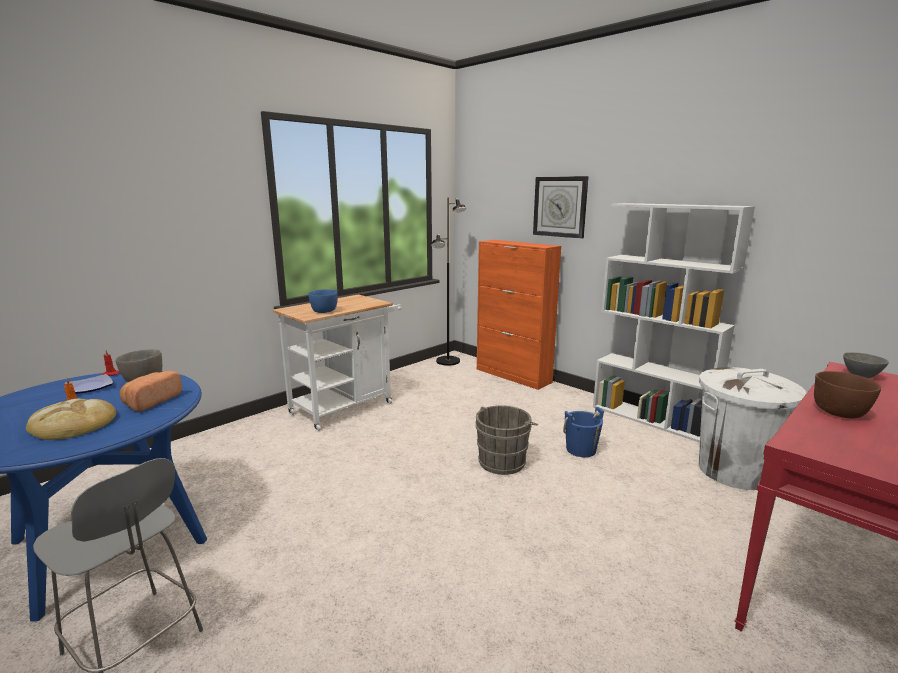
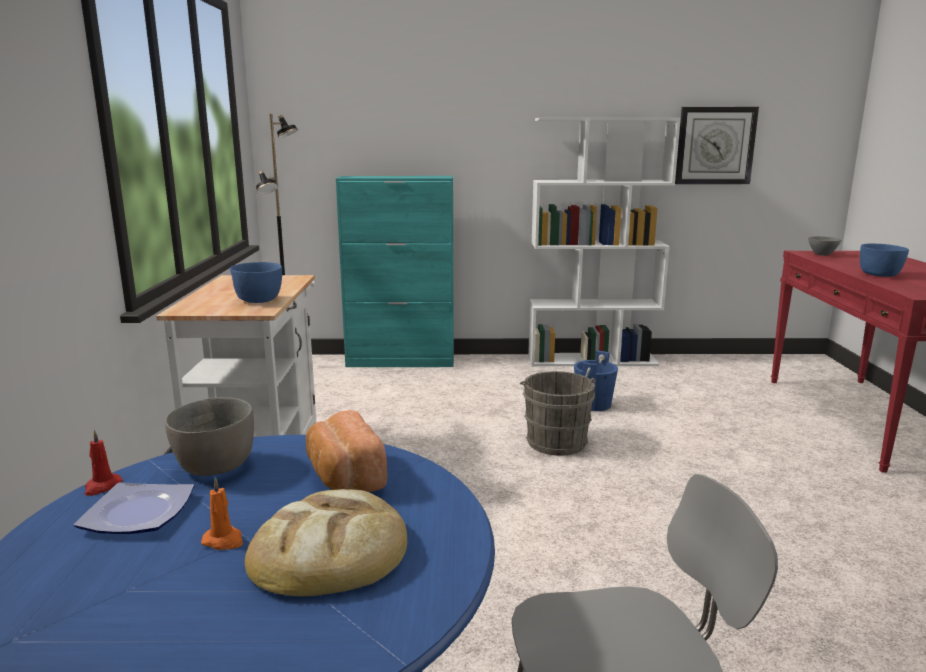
camera: 45 degrees left, 0 degrees up
orange cabinet [477,240,561,390] -> turquoise cabinet [336,176,454,367]
wall clock [533,176,589,239] -> wall clock moved to [675,107,759,184]
white trash can [699,367,807,490] -> none
brown bowl [814,371,881,419] -> blue bowl [860,243,909,277]

